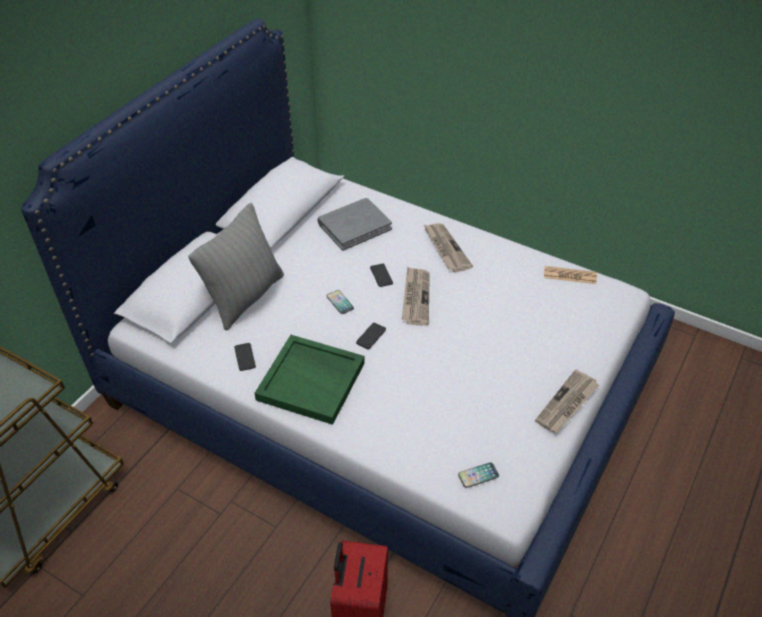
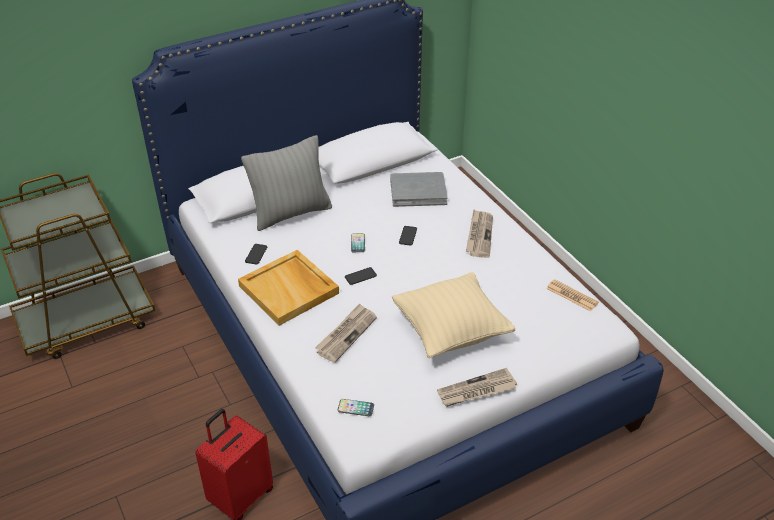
camera: 30 degrees right, 5 degrees down
green tray [255,335,365,425] -> beige tray [238,250,339,326]
newspaper [402,267,430,326] -> newspaper moved to [315,303,377,363]
none -> beige pillow [392,272,515,358]

